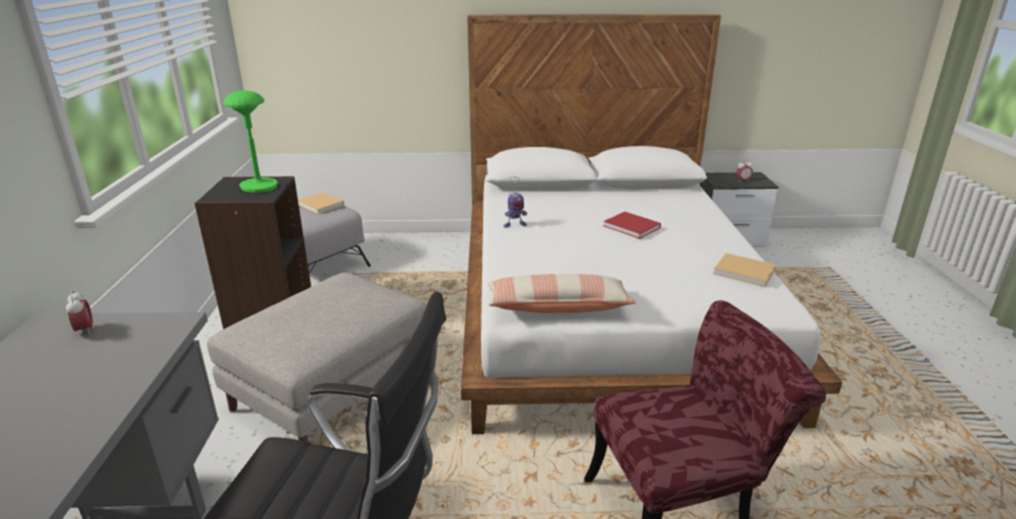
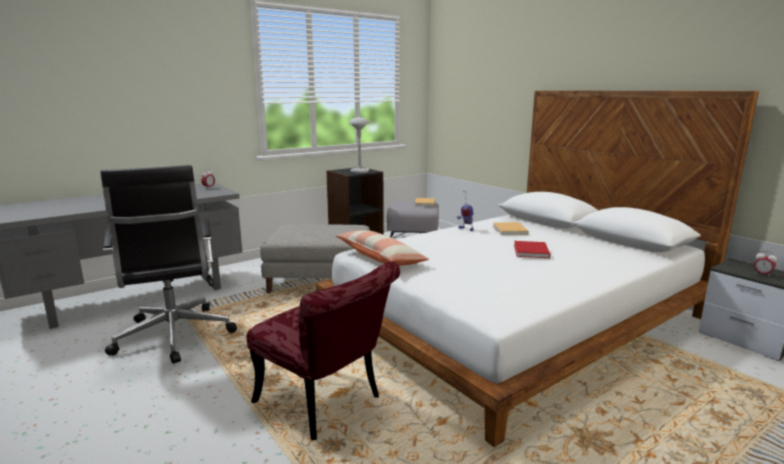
camera: 55 degrees right, 10 degrees down
green table lamp [223,91,278,193] -> grey table lamp [349,117,370,173]
beige book [713,253,776,287] -> beige book moved to [493,222,529,235]

